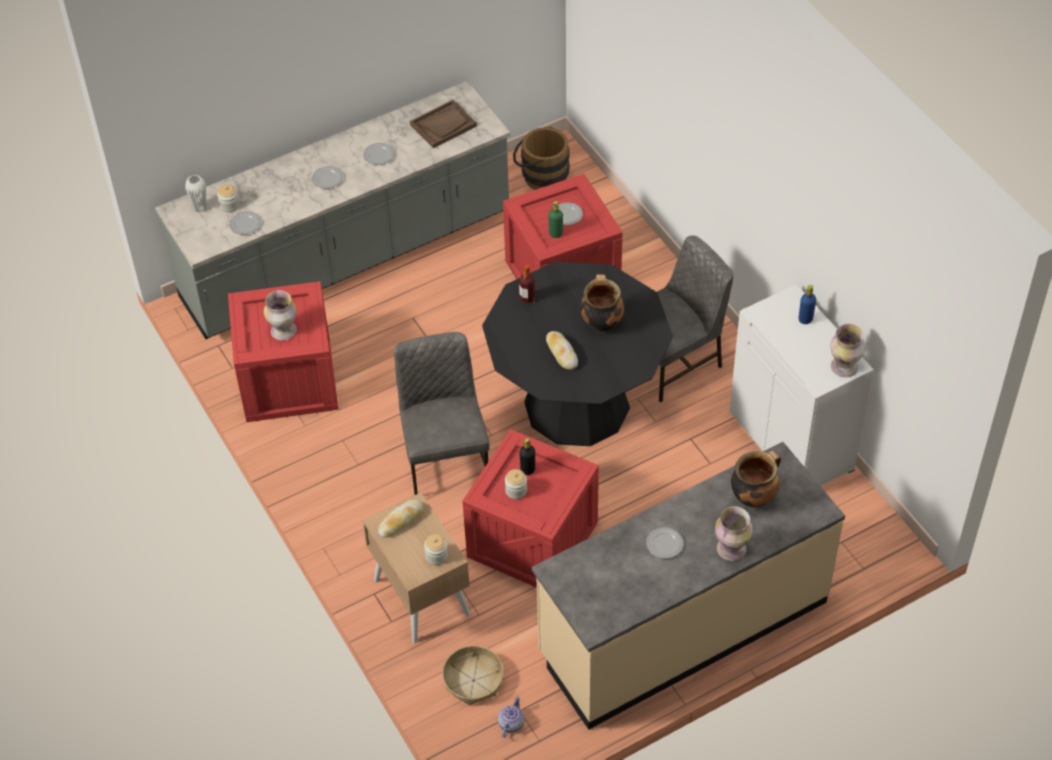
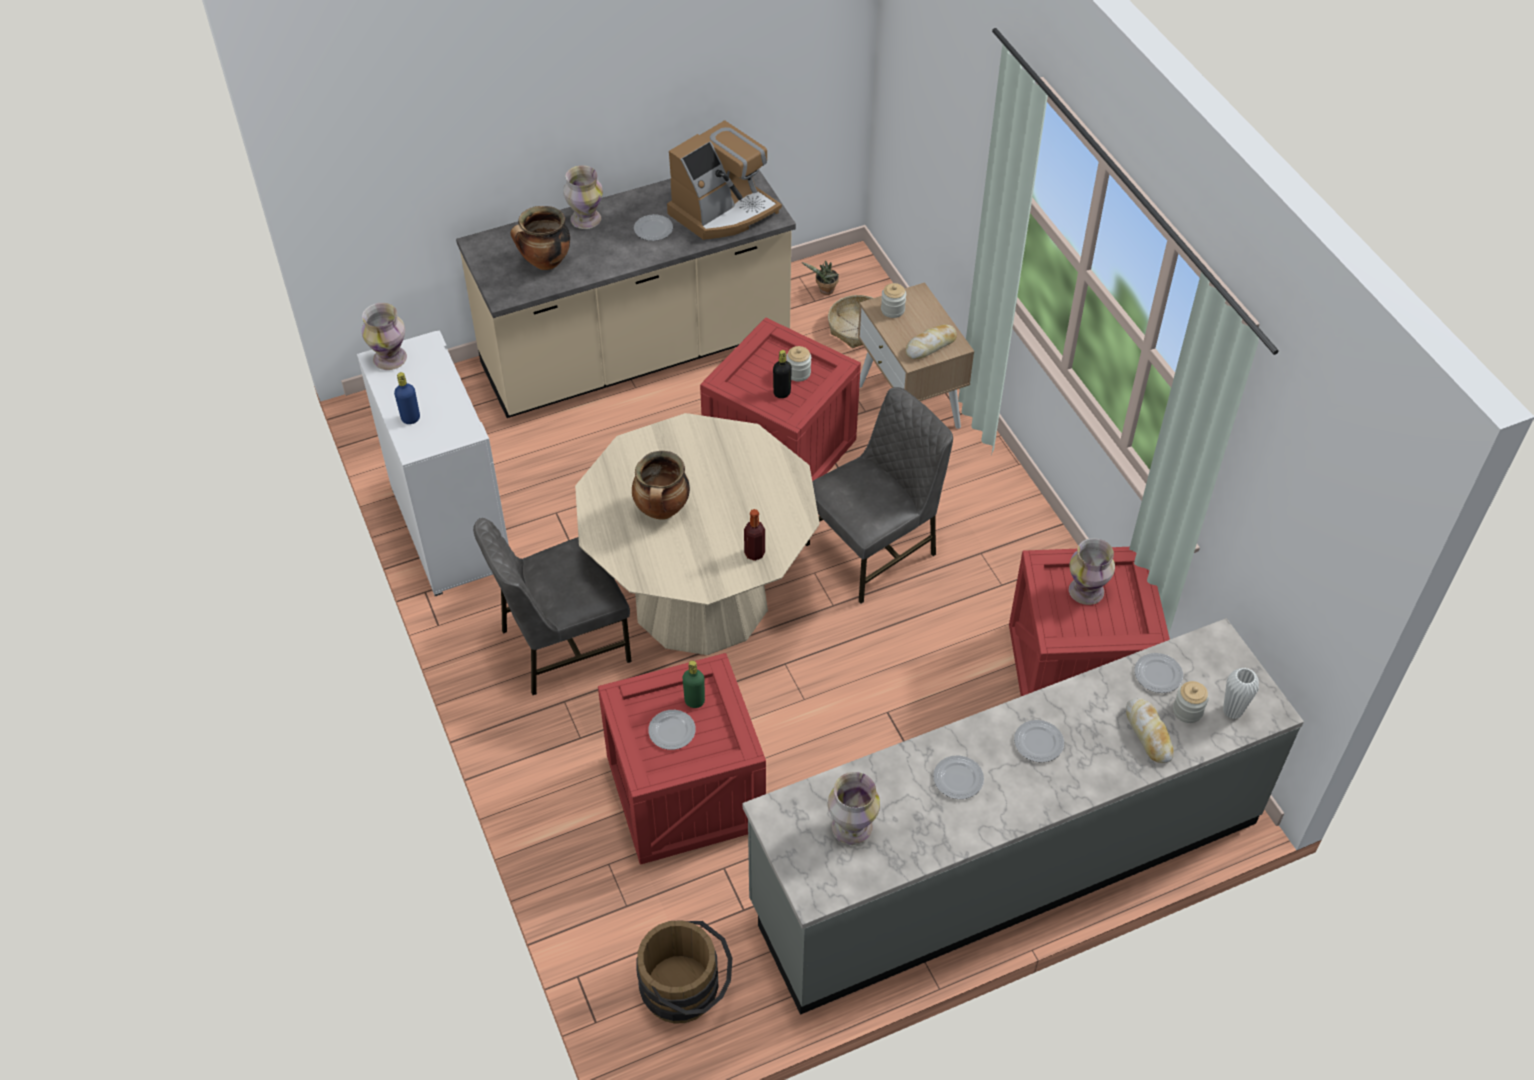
camera: 175 degrees left, 0 degrees up
grey chair [394,332,490,495] -> grey chair turned 120 degrees counterclockwise [806,387,953,604]
brown tray [410,100,477,148] -> vase [828,772,880,845]
black dining table [482,262,673,446] -> beige dining table [575,413,820,655]
teapot [498,696,525,738] -> potted plant [802,261,839,295]
bread [546,331,578,370] -> bread moved to [1126,698,1174,763]
none -> coffee machine [667,120,782,240]

